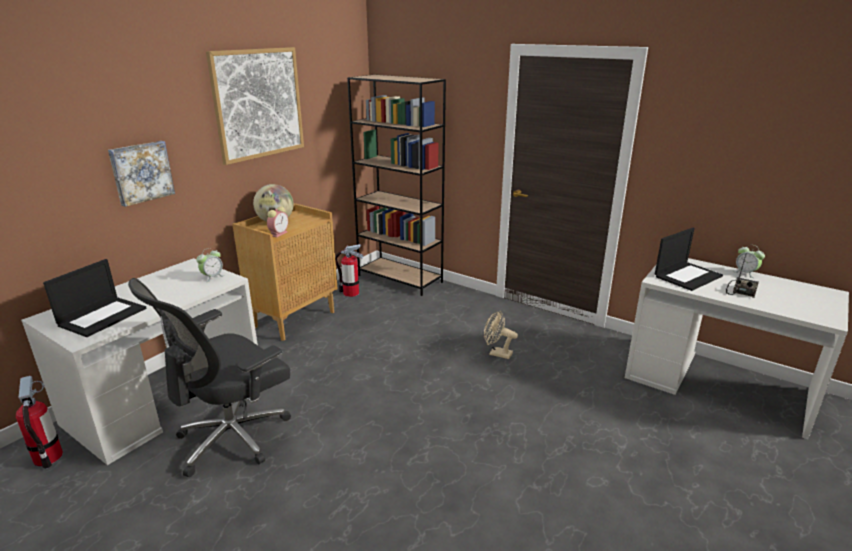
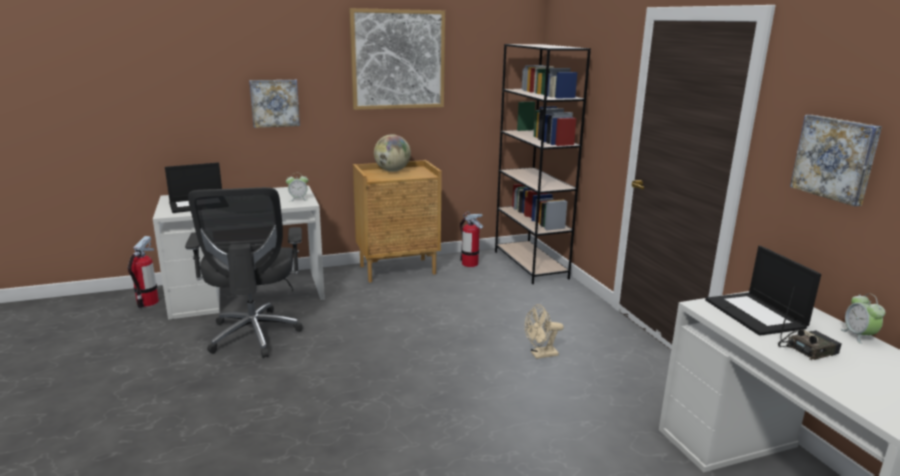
camera: 35 degrees right, 5 degrees down
office chair [128,278,291,477] -> office chair turned 90 degrees counterclockwise [185,187,302,358]
alarm clock [267,206,288,237] -> none
beige fan [484,311,518,359] -> beige fan turned 75 degrees counterclockwise [525,304,564,359]
laptop [655,228,723,291] -> laptop turned 75 degrees clockwise [705,246,821,336]
none -> picture [790,115,882,206]

